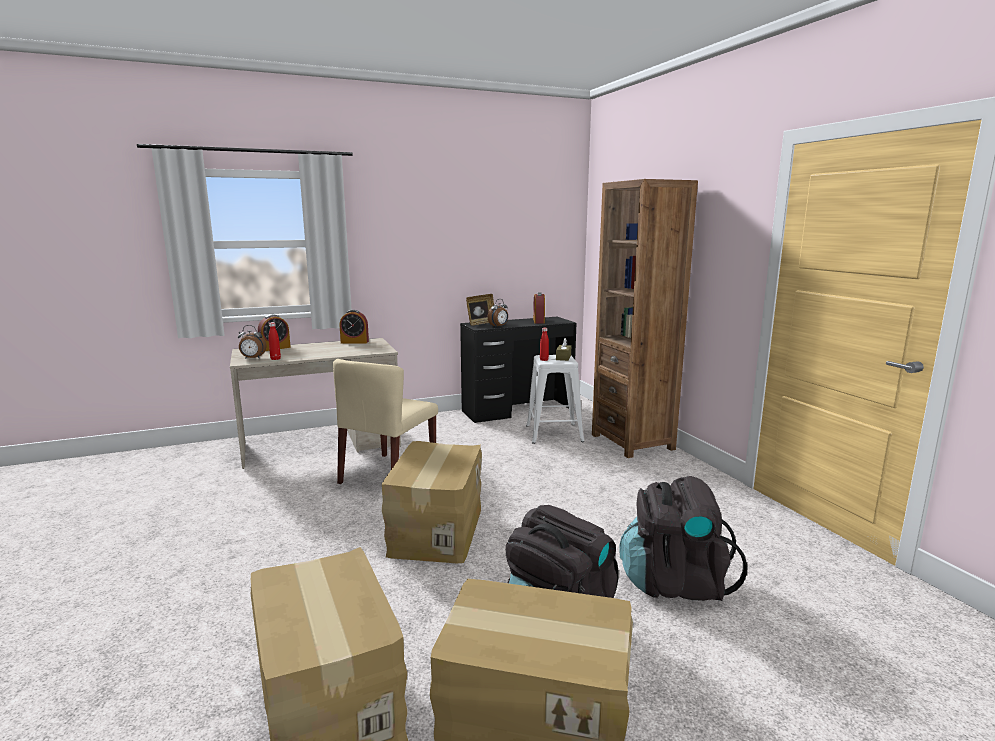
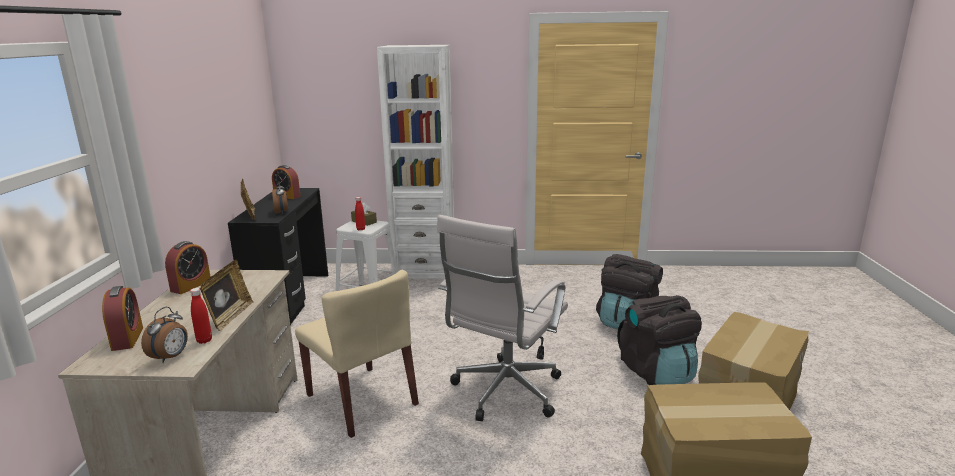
camera: 65 degrees left, 5 degrees up
cardboard box [382,441,482,563] -> white office chair [437,215,568,421]
brown bookcase [592,179,698,458] -> white bookcase [377,45,454,279]
none -> picture frame [200,260,254,331]

